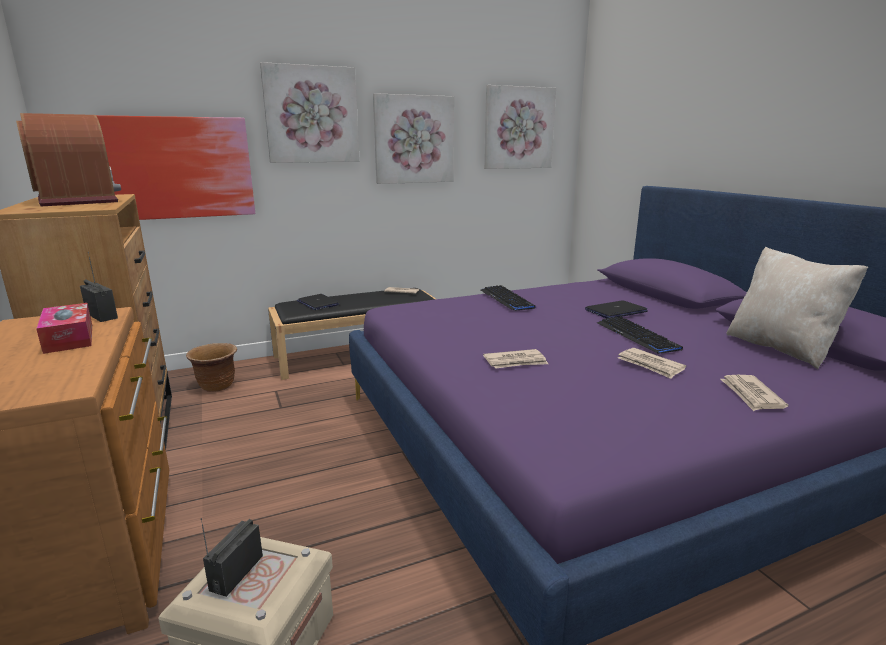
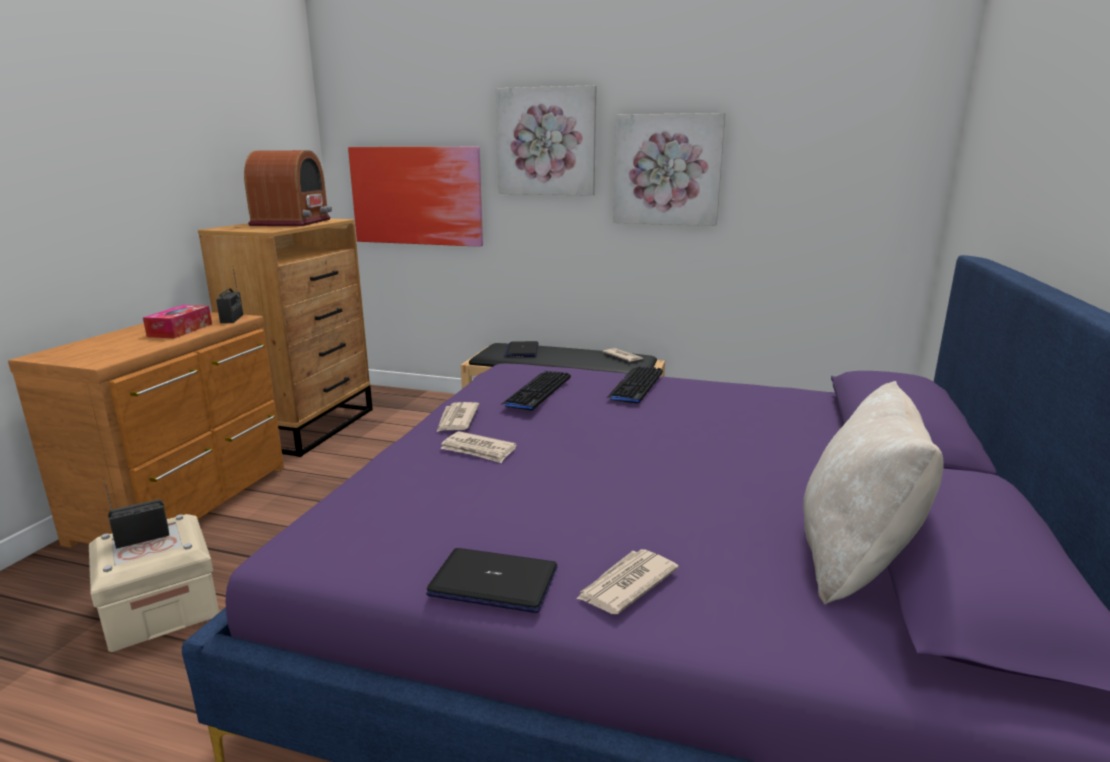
camera: 40 degrees right, 0 degrees up
brown planter [186,343,237,392] -> none
picture [484,85,556,169] -> none
laptop [585,300,648,319] -> laptop moved to [426,548,558,613]
keyboard [597,316,683,354] -> keyboard moved to [500,371,571,411]
newspaper [618,348,686,379] -> newspaper moved to [437,402,479,432]

